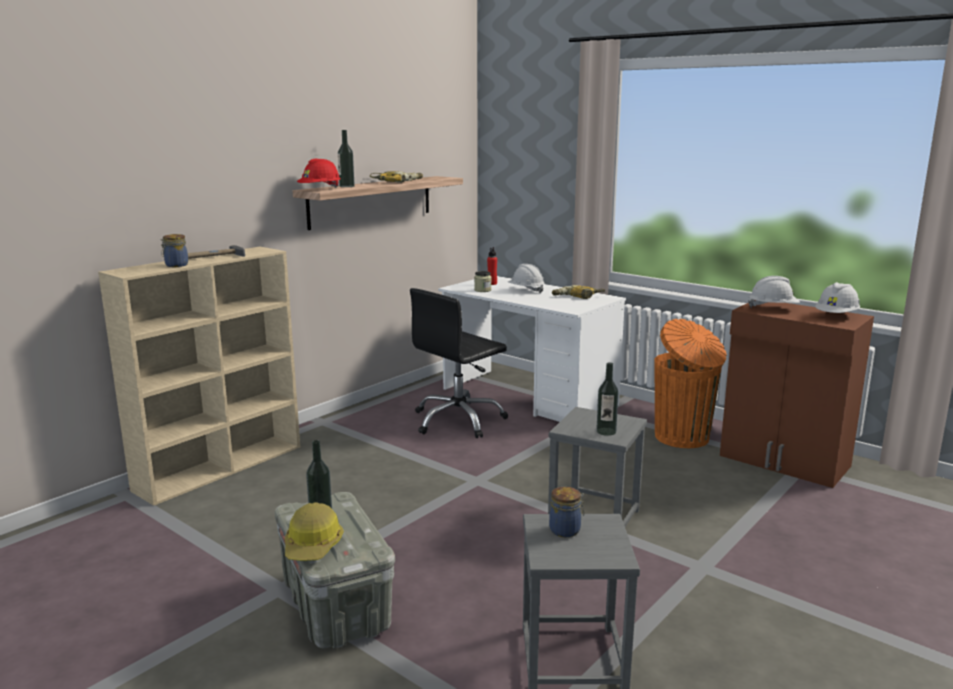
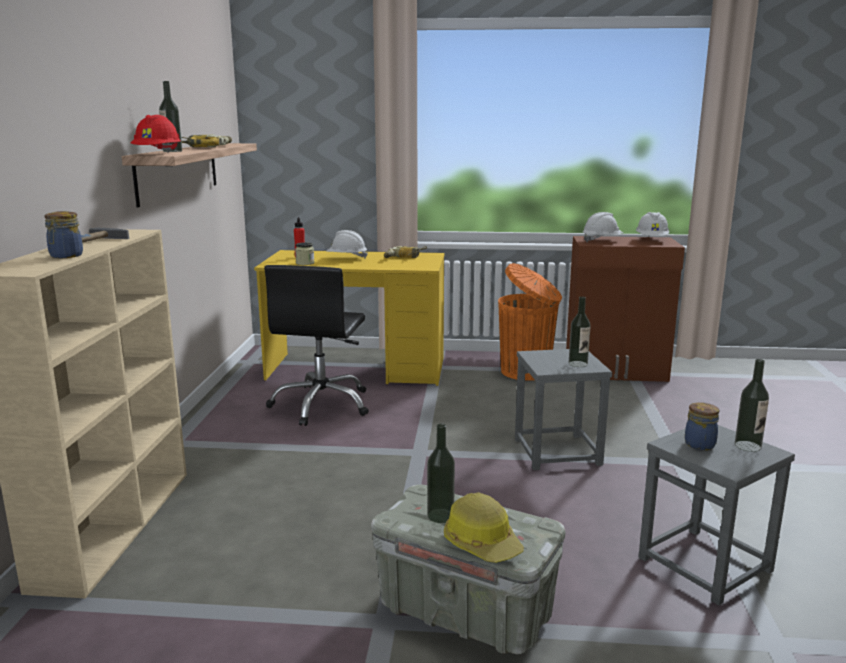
camera: 35 degrees left, 0 degrees up
white desk [438,276,626,422] -> yellow desk [254,250,444,386]
none -> bottle [735,359,769,452]

